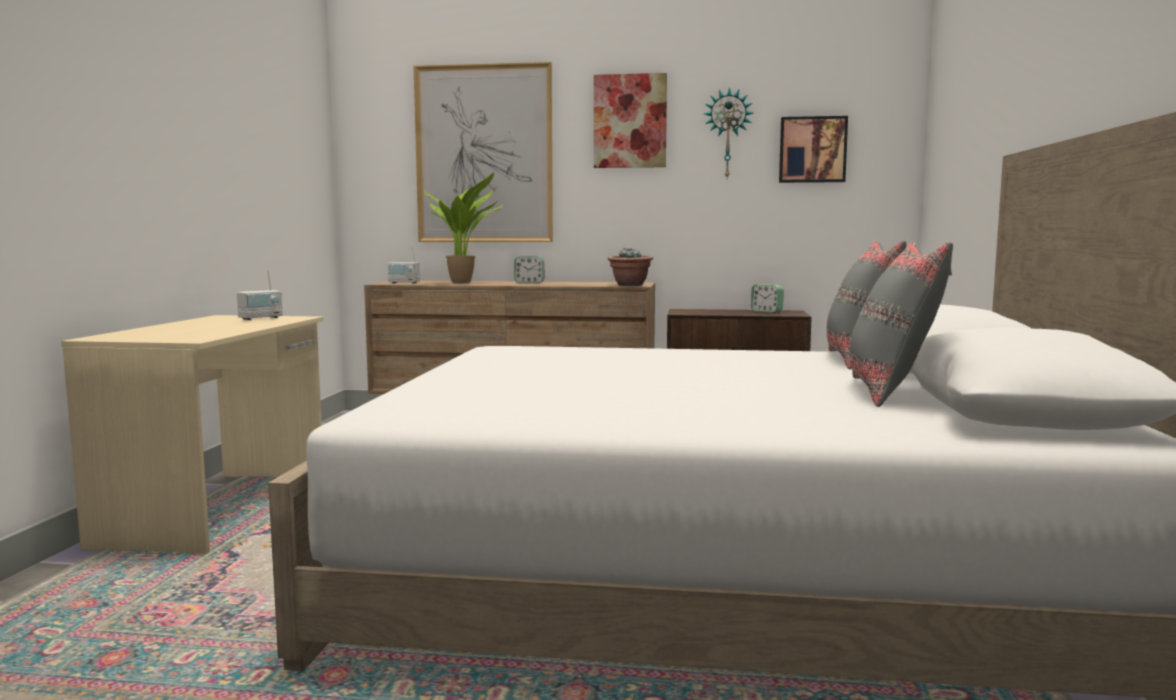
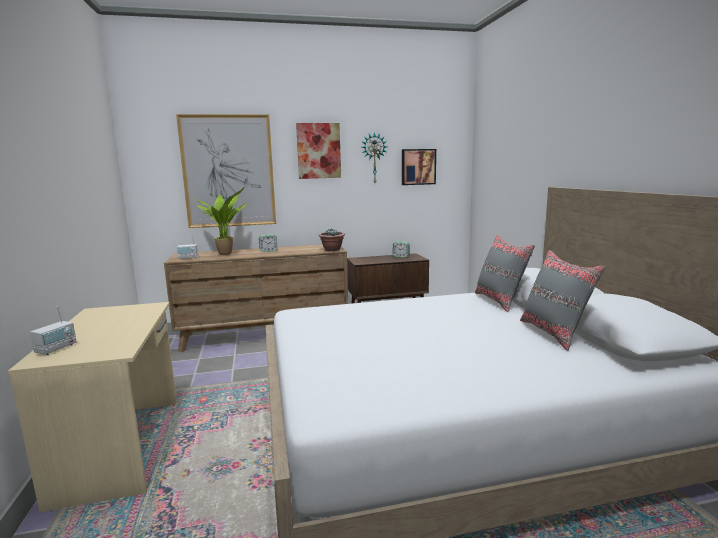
camera: 20 degrees left, 5 degrees up
radio [237,270,283,320] -> radio moved to [30,306,77,355]

